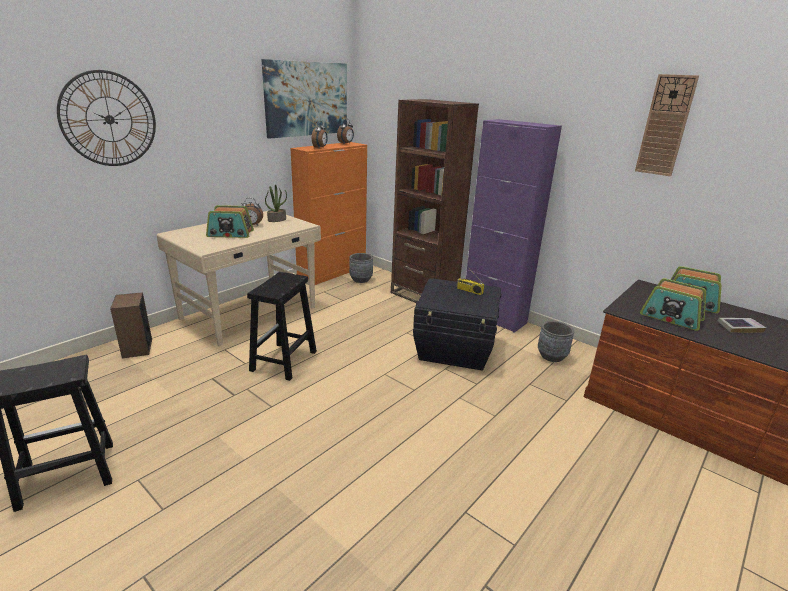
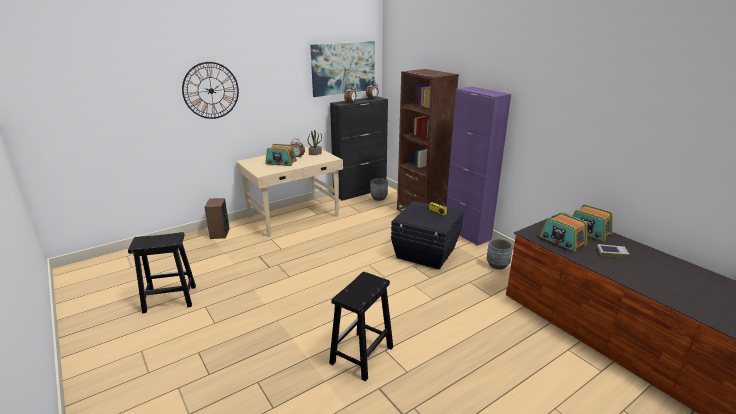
camera: 15 degrees right, 0 degrees up
black stool [247,272,317,381] -> black stool moved to [329,272,393,381]
orange cabinet [290,142,367,285] -> black cabinet [330,96,388,201]
wall clock [635,74,699,176] -> none

